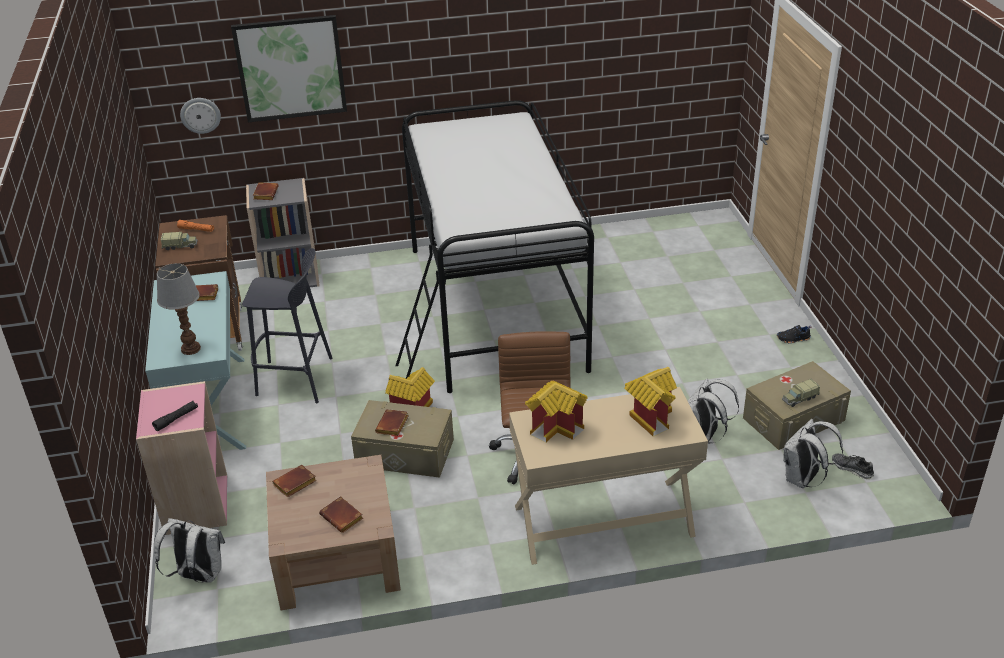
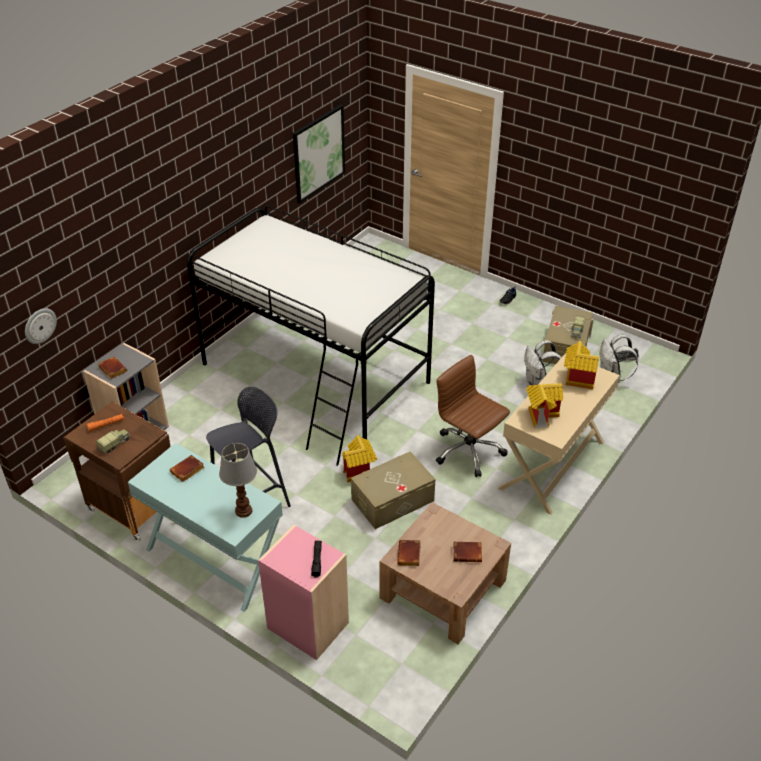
camera: 45 degrees left, 5 degrees up
white backpack [154,518,225,583] -> none
picture [231,15,347,122] -> picture moved to [293,104,345,204]
brown book [375,409,409,436] -> none

